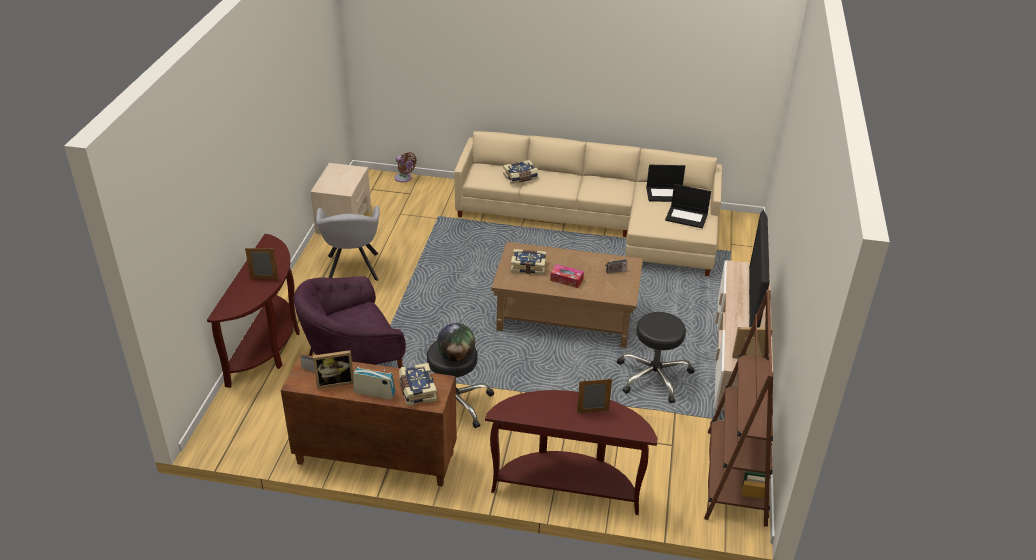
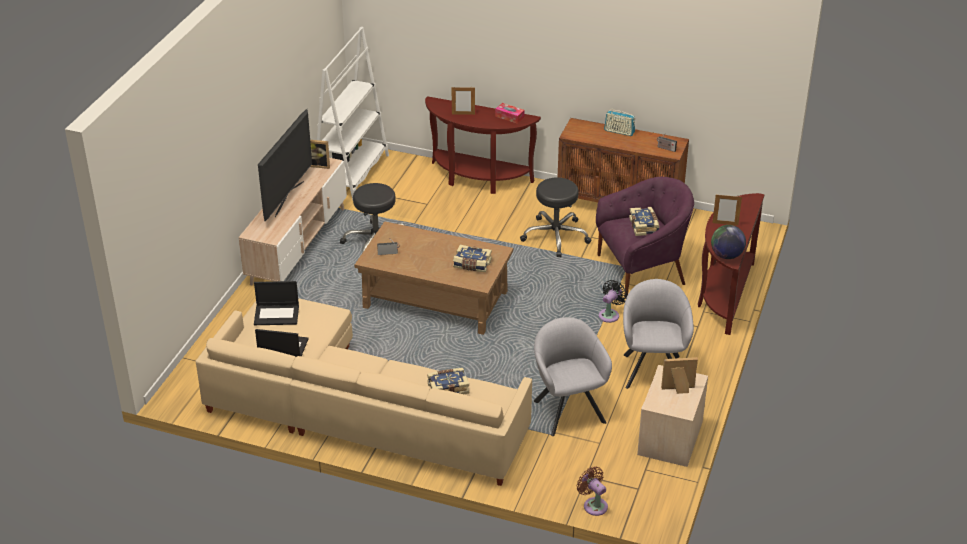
camera: 170 degrees left, 0 degrees up
picture frame [313,350,353,389] -> picture frame moved to [661,357,698,394]
book [399,363,437,406] -> book moved to [629,207,659,236]
globe [437,323,475,362] -> globe moved to [711,225,746,259]
tissue box [550,264,584,288] -> tissue box moved to [495,103,525,124]
laptop [665,184,711,228] -> laptop turned 150 degrees clockwise [254,281,299,325]
brown bookcase [704,290,773,527] -> white bookcase [317,27,389,200]
none -> grey armchair [534,317,612,436]
none -> black fan [599,280,628,323]

